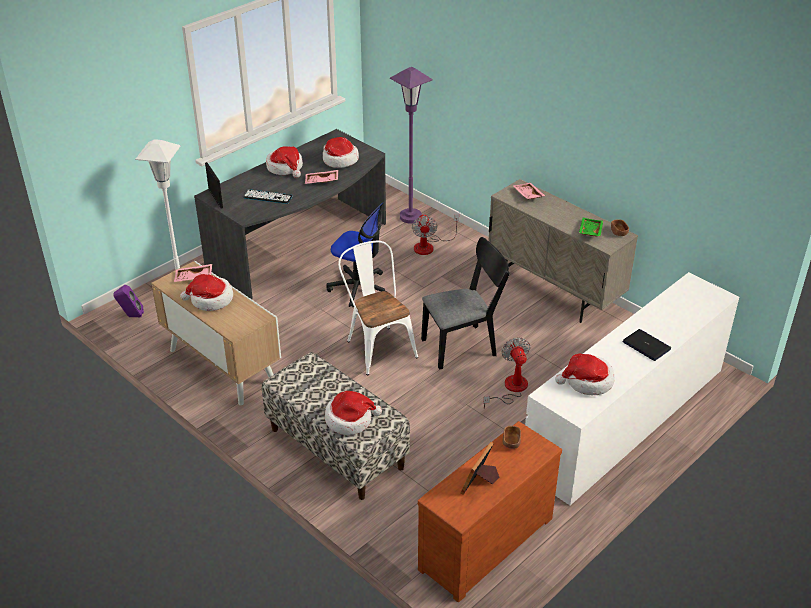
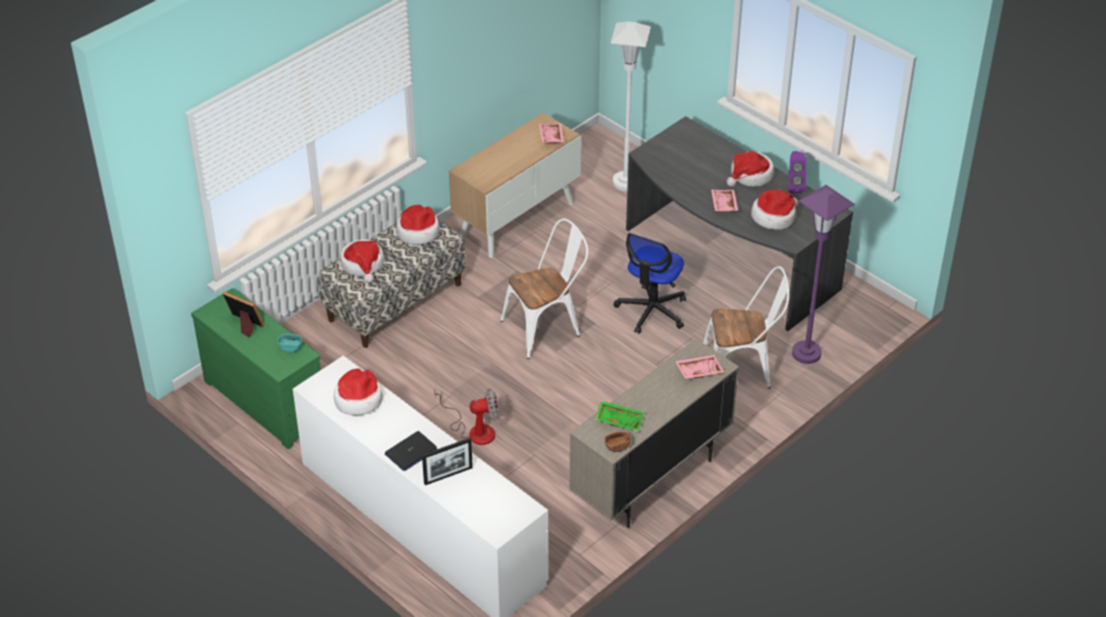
camera: 90 degrees right, 5 degrees up
purple speaker [114,285,144,317] -> purple speaker moved to [788,151,806,193]
hat [180,274,233,311] -> hat moved to [396,205,439,245]
picture frame [205,162,223,209] -> picture frame moved to [422,438,473,485]
keyboard [243,189,293,204] -> none
fan [412,214,459,255] -> white chair [703,266,789,388]
brown dresser [418,421,562,602] -> green dresser [191,288,321,449]
black chair [421,237,510,370] -> none
brown bowl [503,426,521,449] -> turquoise bowl [277,334,302,352]

